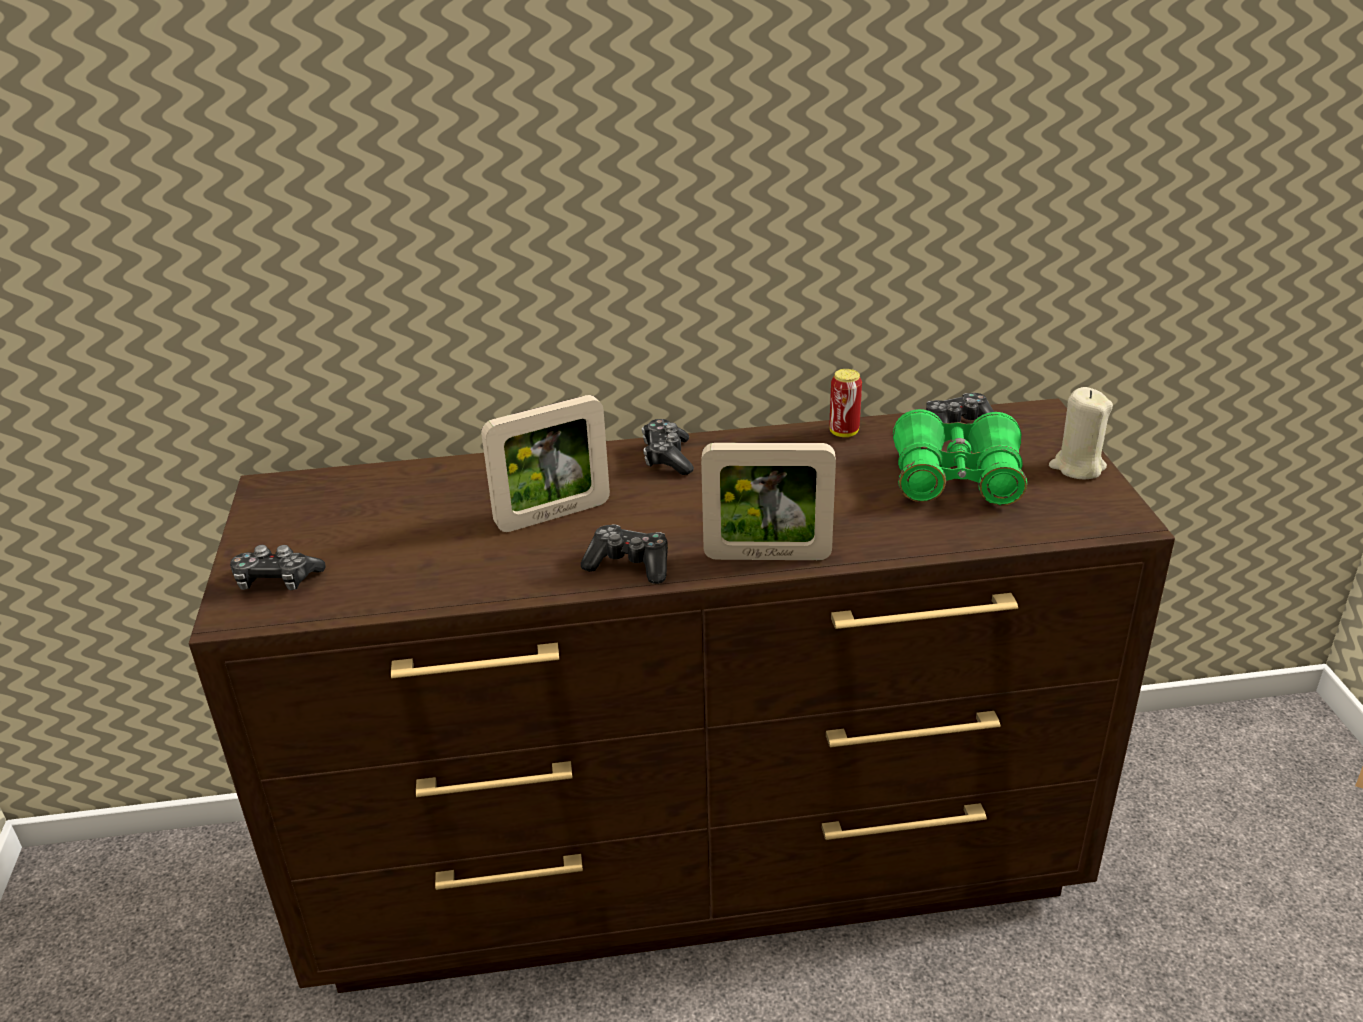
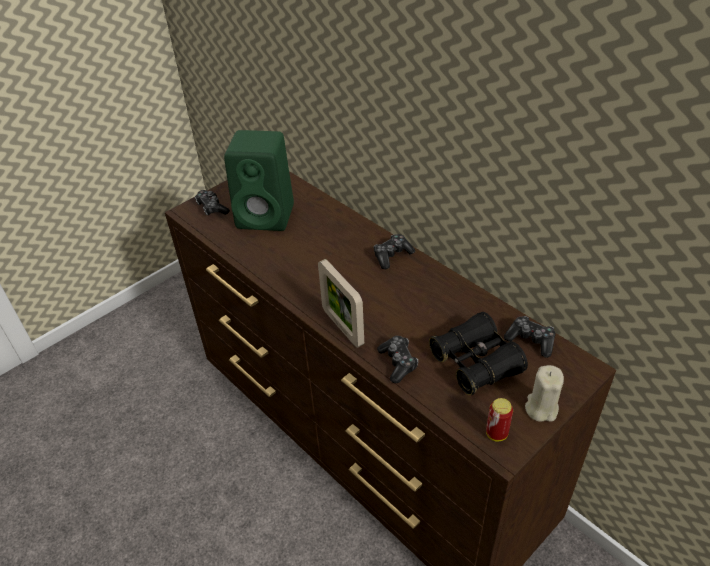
camera: 55 degrees right, 10 degrees up
picture frame [481,395,610,532] -> none
game controller [581,525,668,584] -> game controller moved to [377,336,418,383]
can [830,369,862,437] -> can moved to [486,398,513,442]
green binoculars [893,409,1027,506] -> black binoculars [429,312,528,395]
none -> green speaker [224,130,294,231]

